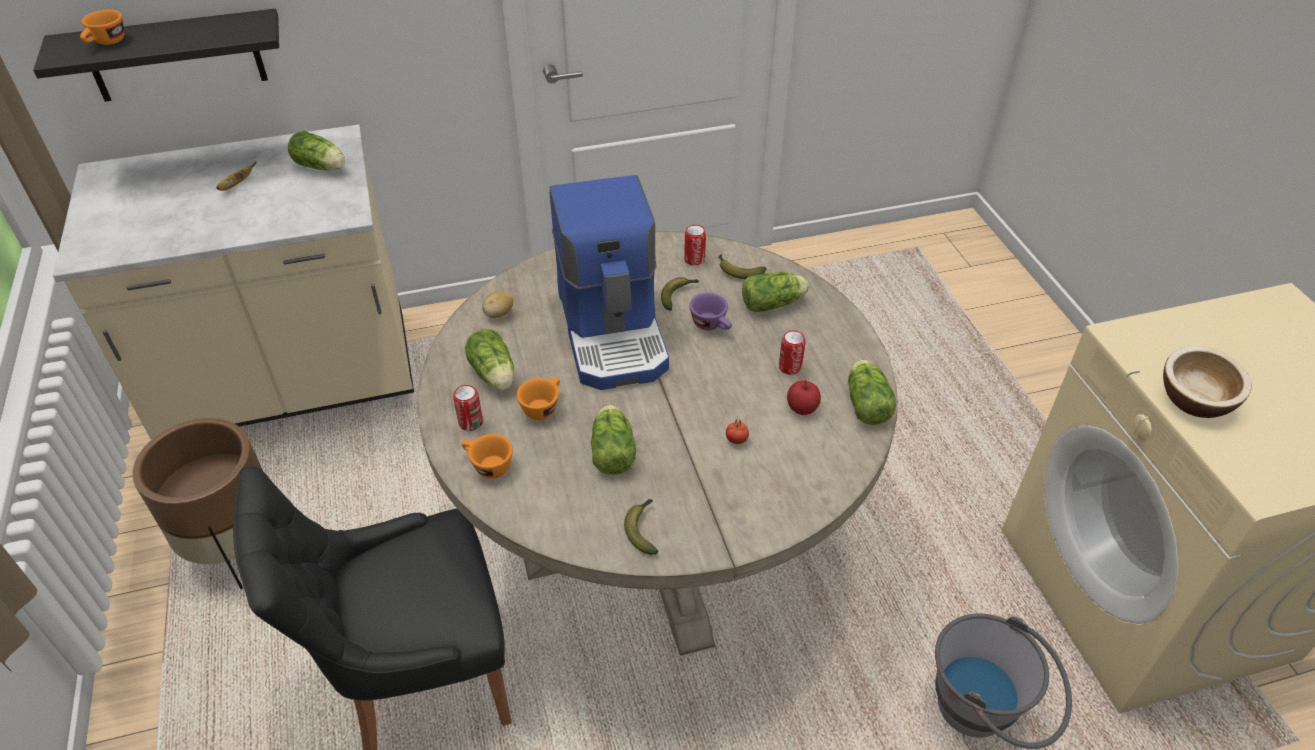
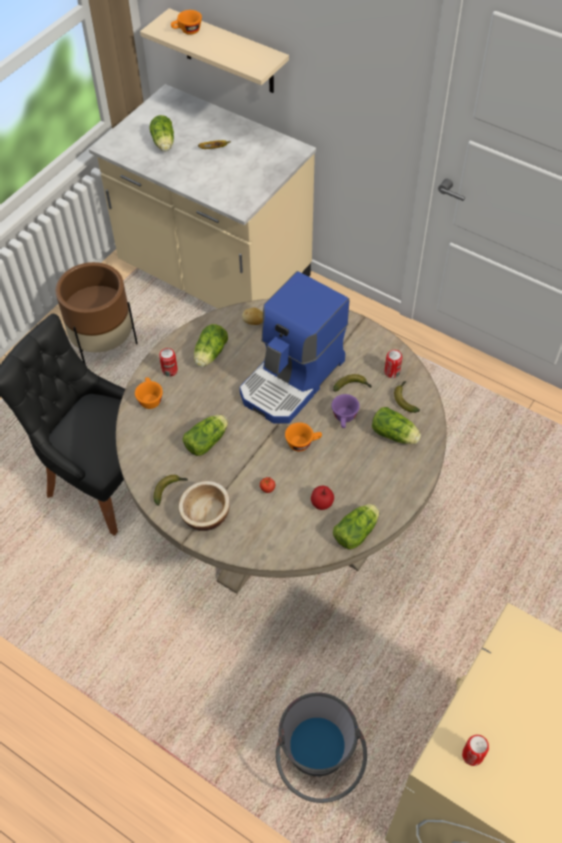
camera: 50 degrees right, 10 degrees up
black shelf [33,9,279,102] -> beige shelf [140,8,289,93]
lettuce [288,131,345,171] -> lettuce moved to [150,115,174,151]
orange cup [517,377,560,420] -> orange cup moved to [285,422,322,451]
can [779,330,806,375] -> can moved to [462,735,489,766]
bowl [1163,346,1252,418] -> bowl moved to [178,481,230,531]

